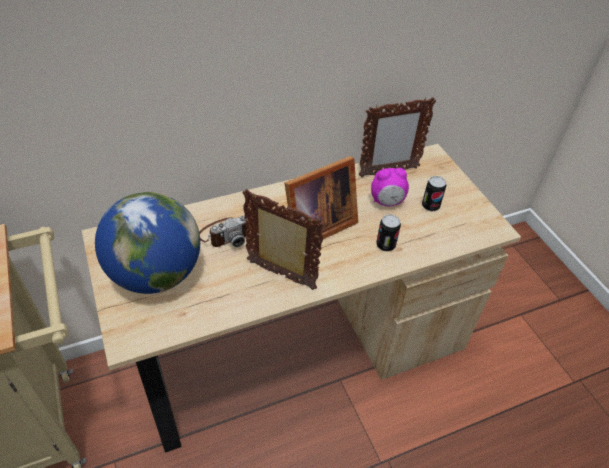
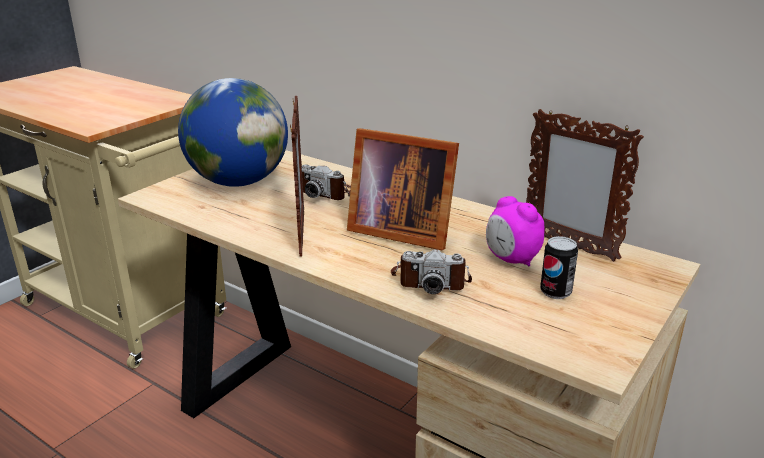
camera: 60 degrees right, 20 degrees down
can [376,214,401,252] -> camera [391,249,472,294]

